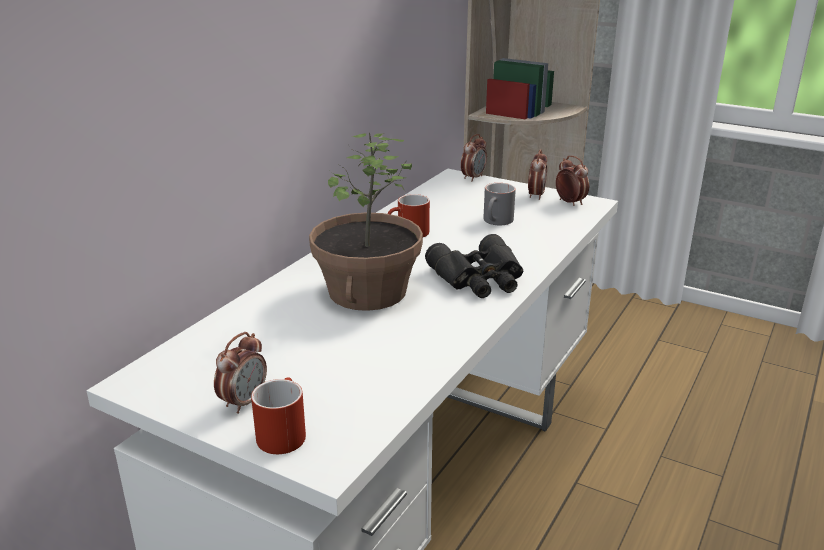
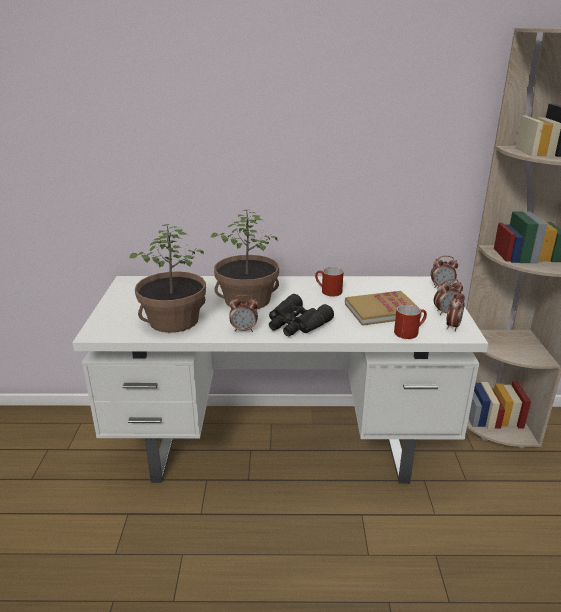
camera: 60 degrees right, 0 degrees up
alarm clock [214,332,267,414] -> alarm clock moved to [229,295,258,332]
red mug [251,377,306,454] -> red mug moved to [394,304,427,339]
grey mug [483,183,516,225] -> book [345,291,422,326]
none -> potted plant [129,224,206,333]

